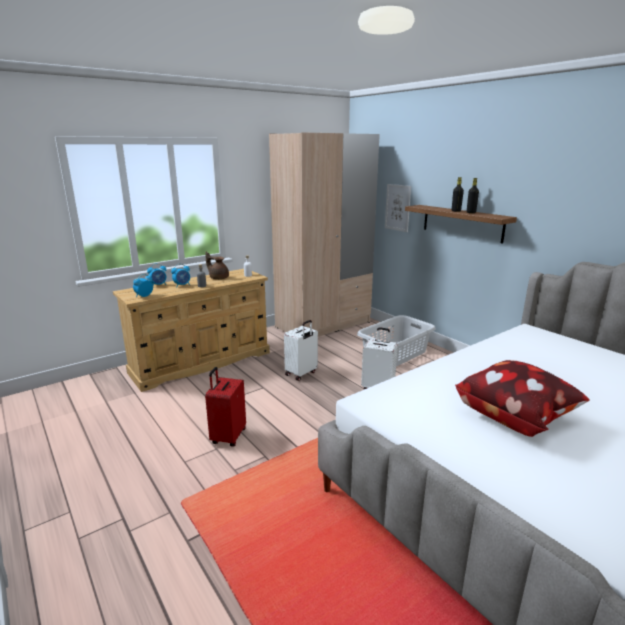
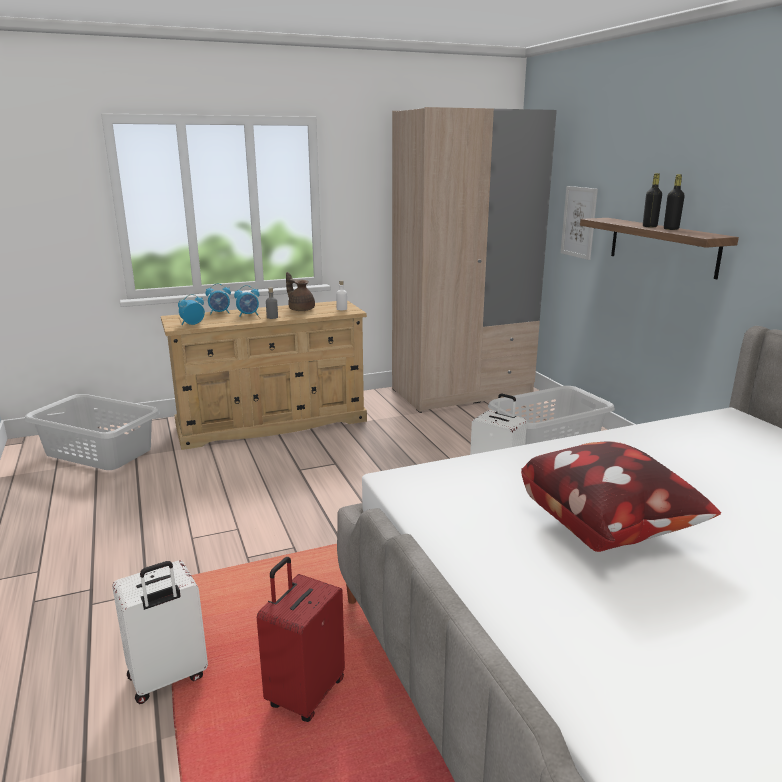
camera: 15 degrees right, 0 degrees up
red suitcase [205,367,246,447] -> red suitcase moved to [257,557,345,722]
white suitcase [284,320,318,381] -> white suitcase moved to [112,560,208,704]
none -> grey laundry basket [25,394,160,470]

